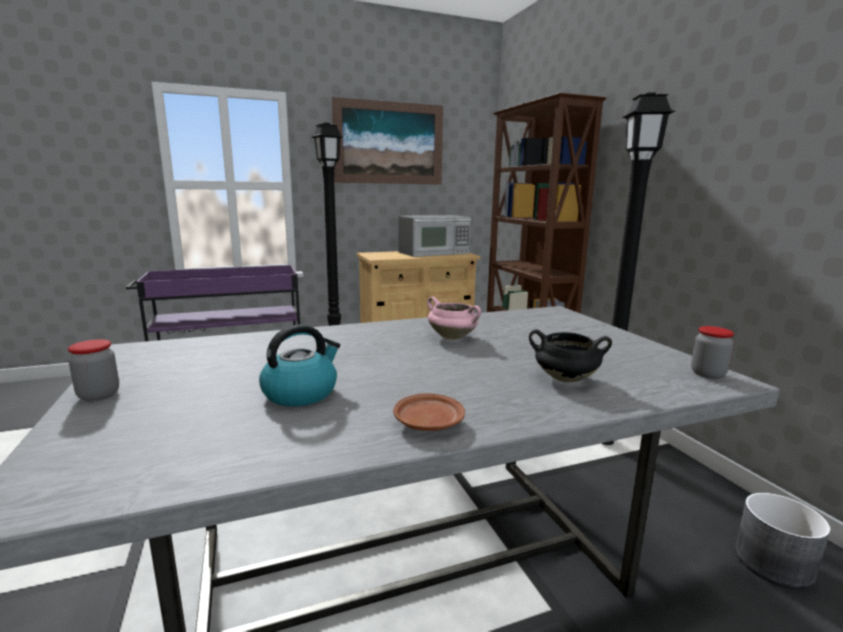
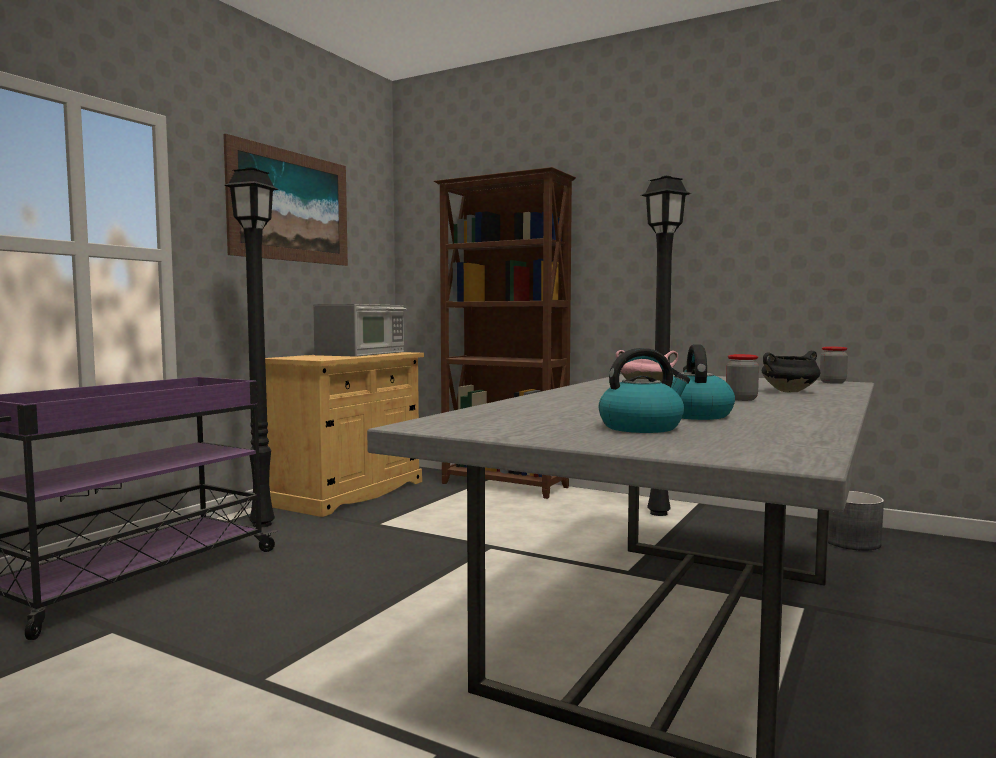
camera: 40 degrees left, 10 degrees down
jar [68,339,119,401] -> jar moved to [726,354,759,401]
brown plate [393,393,465,431] -> none
none -> kettle [599,348,690,433]

